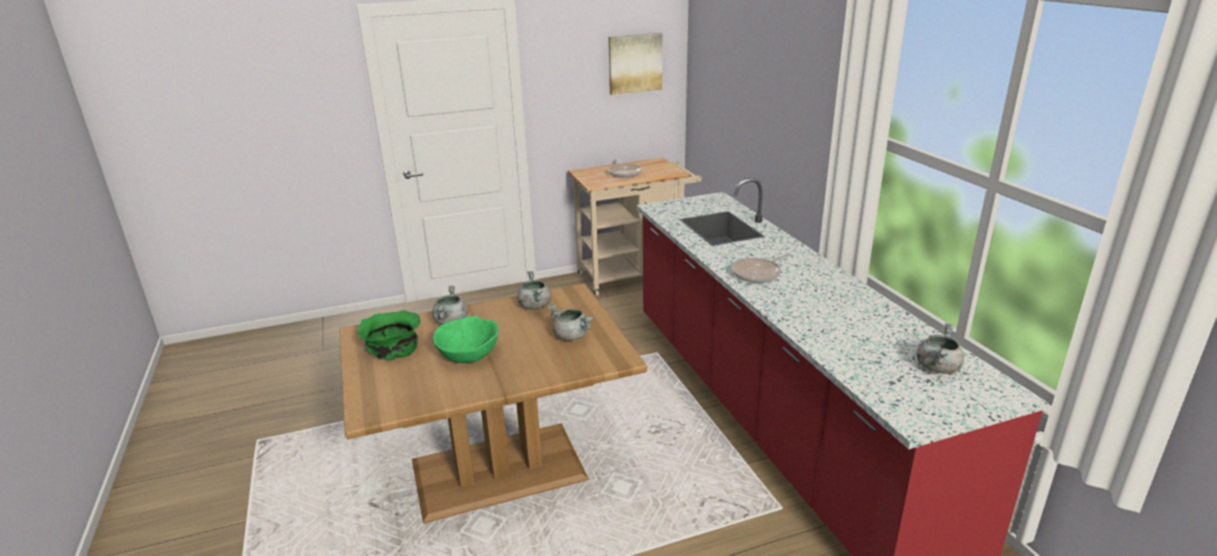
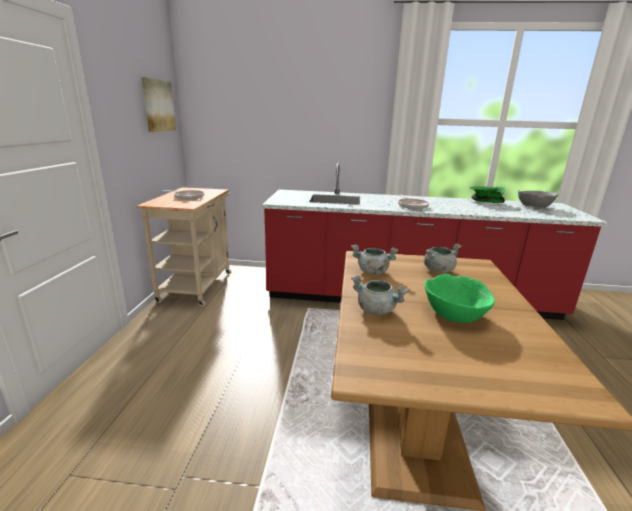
camera: 65 degrees left, 5 degrees down
green bowl [358,310,421,360] -> green bowl moved to [470,186,506,203]
grey cooking pot [916,323,964,374] -> grey bowl [518,190,558,207]

